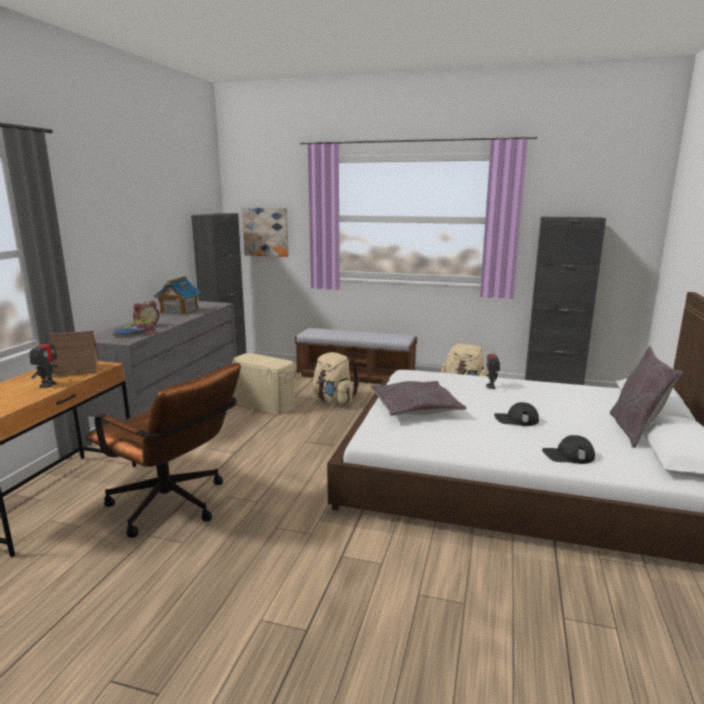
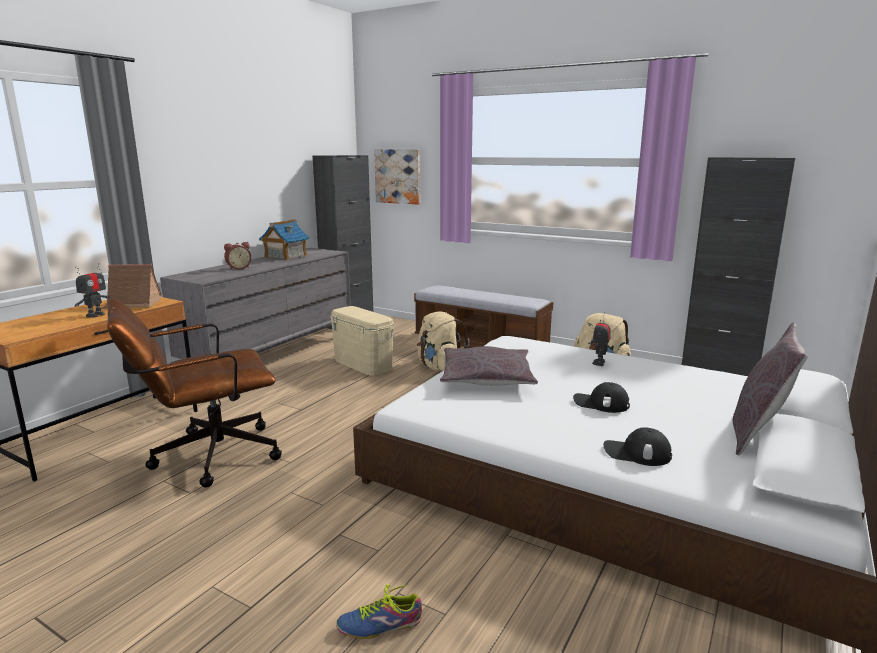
camera: 15 degrees right, 0 degrees up
brown office chair [86,363,241,538] -> brown office chair turned 105 degrees clockwise [107,298,282,488]
shoe [111,316,156,337] -> shoe moved to [336,583,422,639]

